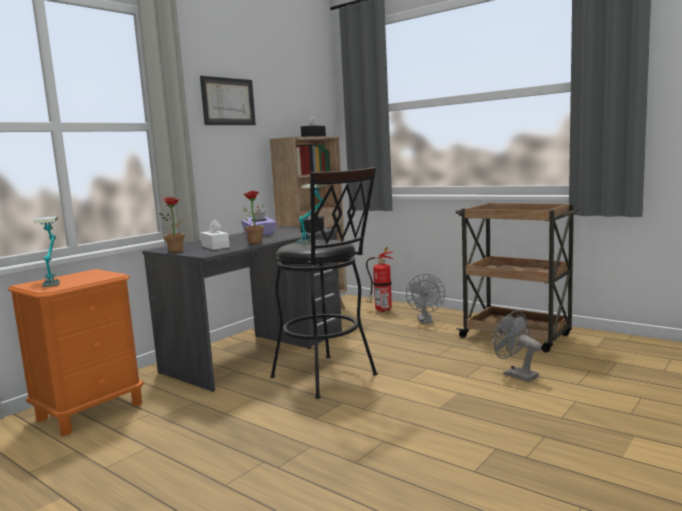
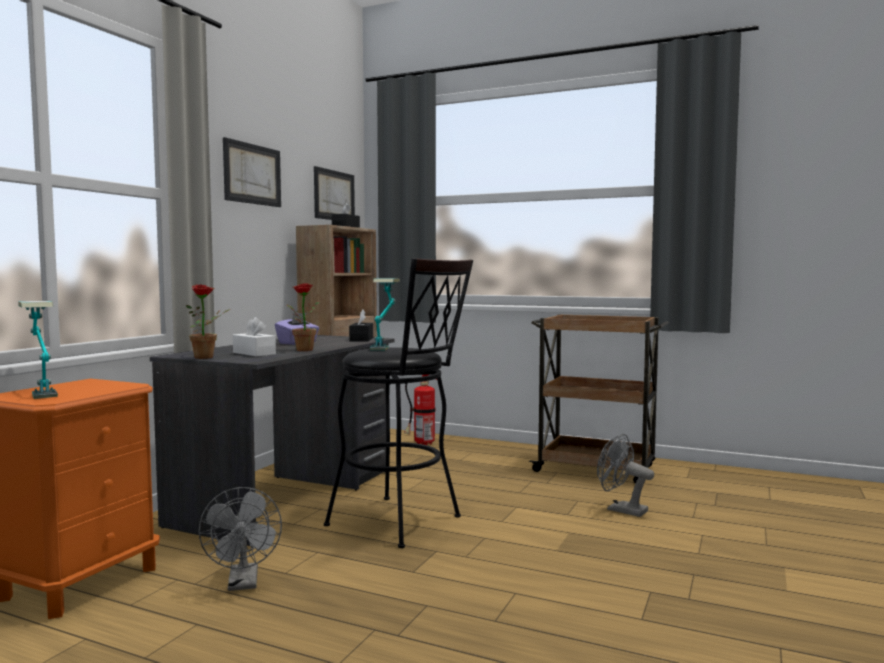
camera: 15 degrees left, 5 degrees down
grey fan [406,274,445,324] -> grey fan moved to [198,487,282,591]
none -> picture [314,166,355,220]

